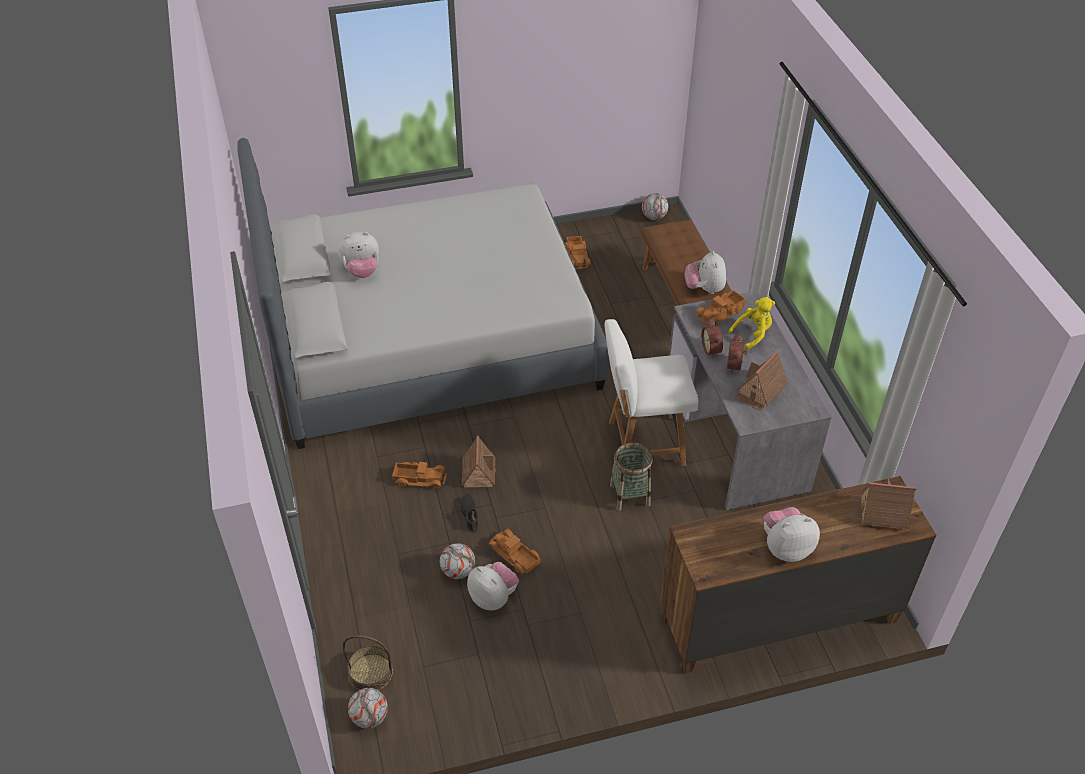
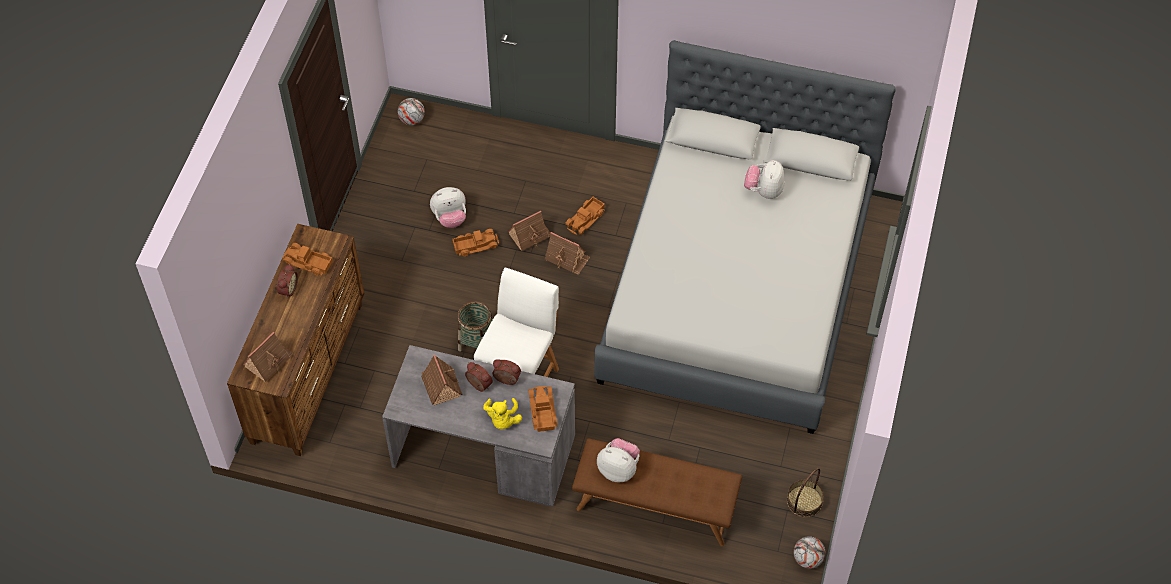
camera: 120 degrees right, 10 degrees up
basket [343,635,393,691] -> basket moved to [787,468,824,518]
football [440,543,475,579] -> none
black shoe [461,494,478,532] -> toy house [507,211,551,251]
toy truck [565,236,591,269] -> toy truck moved to [283,243,333,276]
plush toy [763,507,820,562] -> alarm clock [276,264,298,298]

